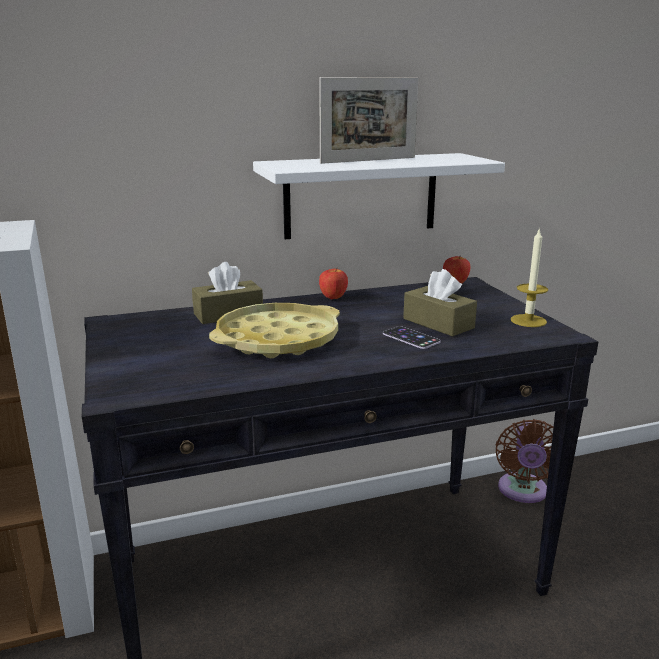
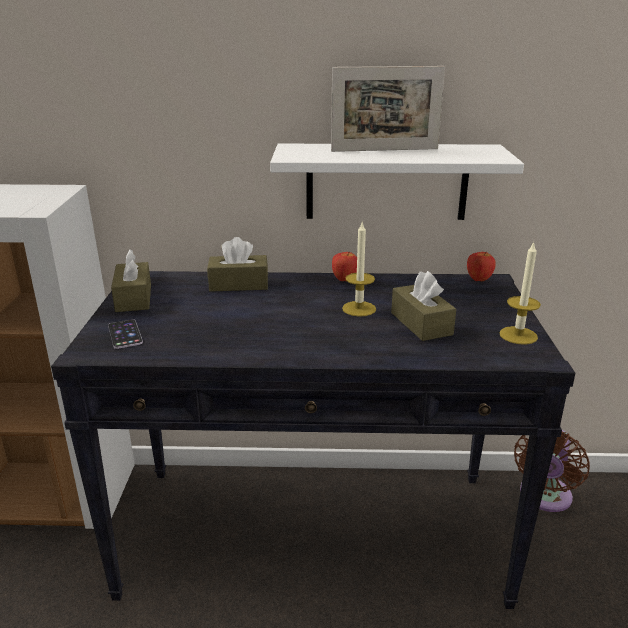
camera: 20 degrees right, 5 degrees up
yellow tray [209,303,340,358] -> none
phone [383,326,440,349] -> phone moved to [108,319,143,349]
none -> brown tissue box [111,249,151,312]
none -> candle [342,223,376,316]

